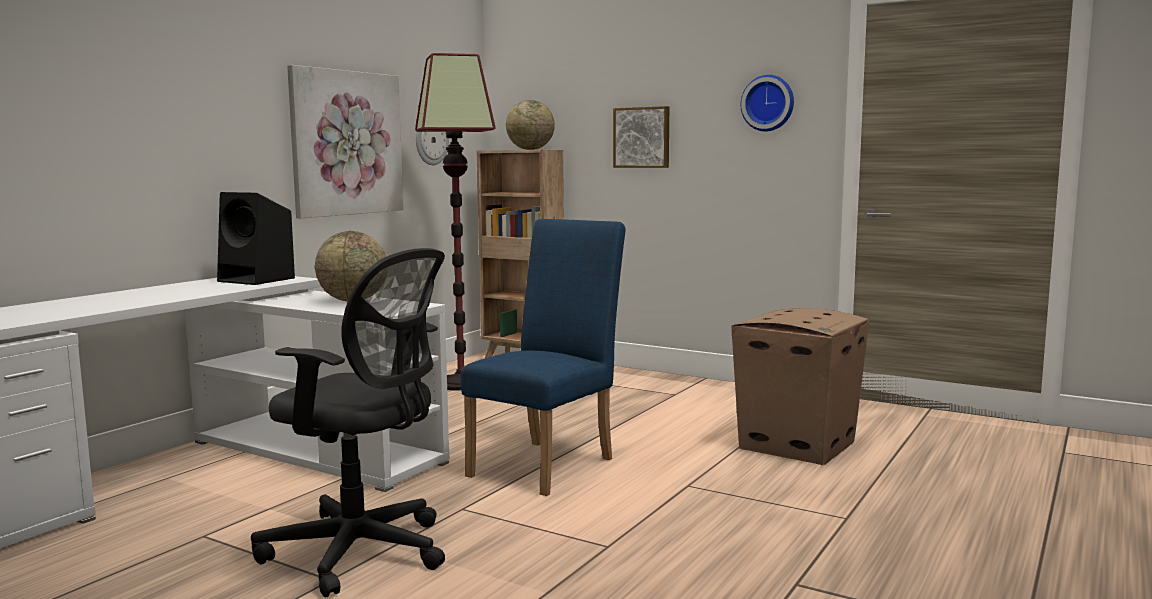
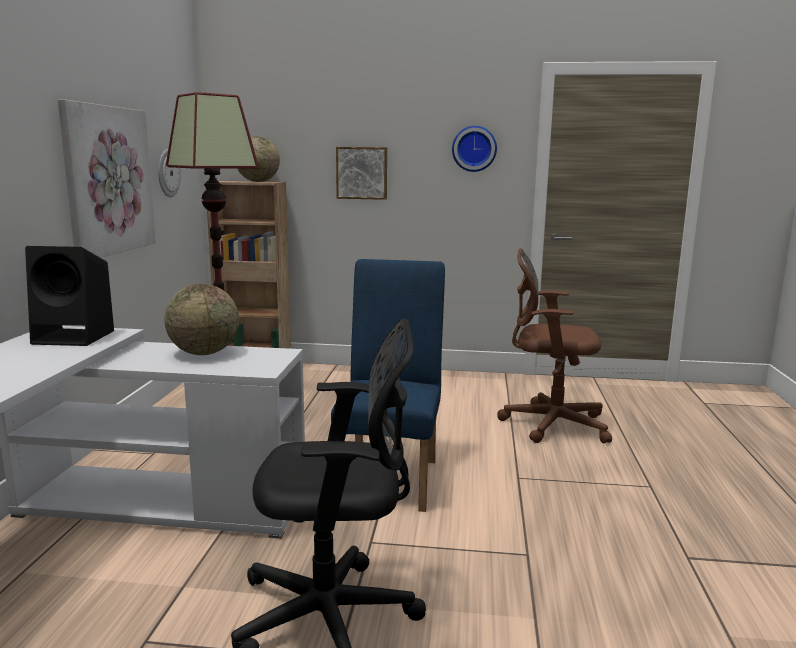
camera: 25 degrees left, 5 degrees up
cardboard box [731,308,869,465] -> brown office chair [497,248,612,443]

